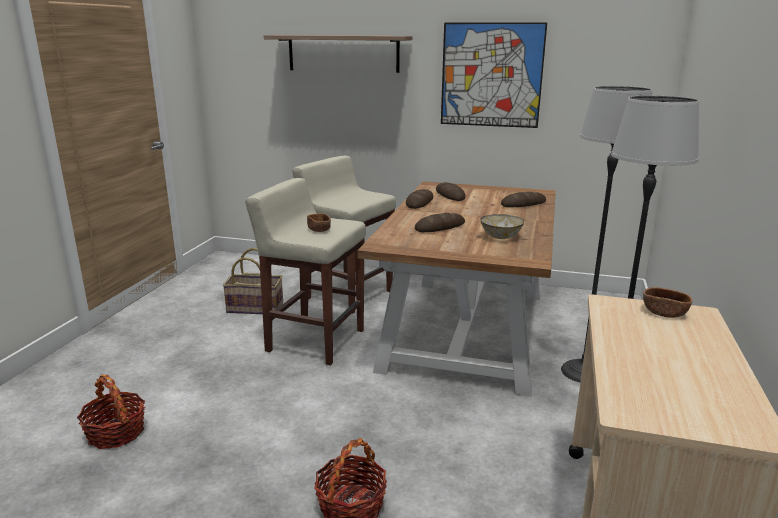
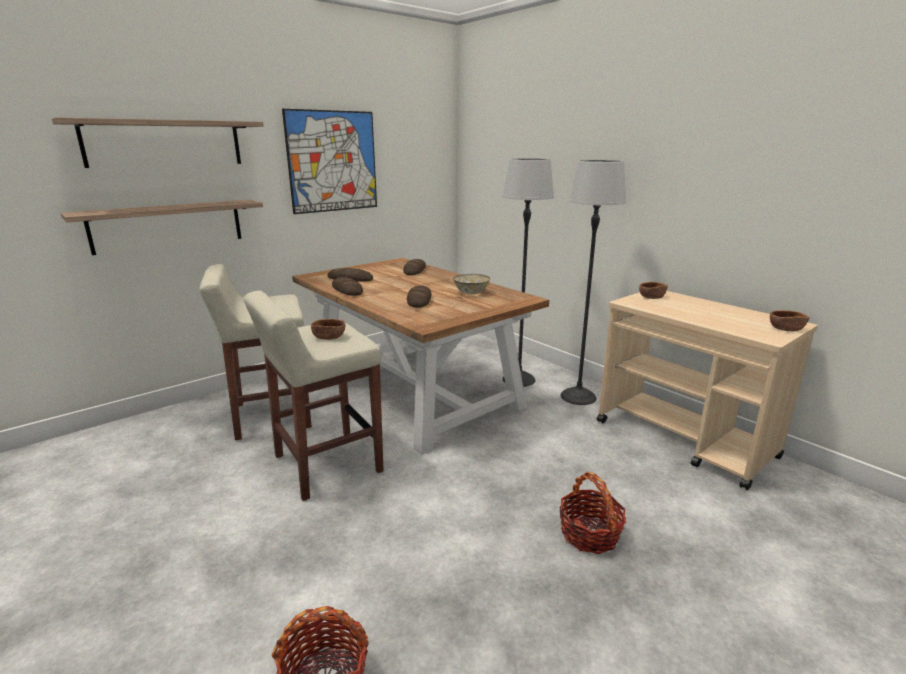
camera: 55 degrees left, 0 degrees up
basket [223,248,283,314] -> none
none -> shelf [61,200,263,255]
none -> brown bowl [770,310,810,331]

